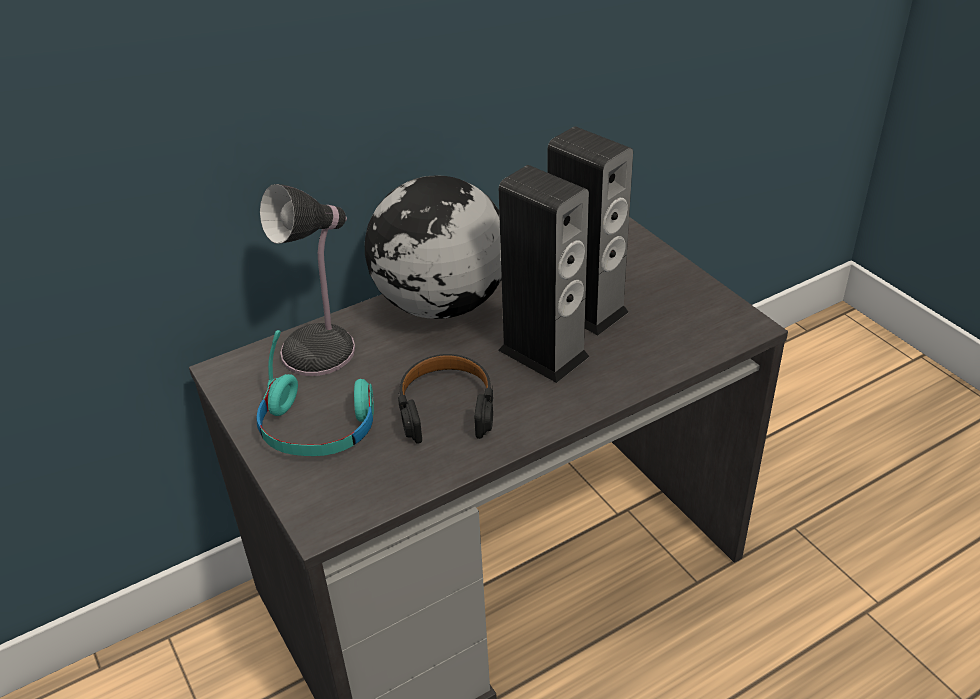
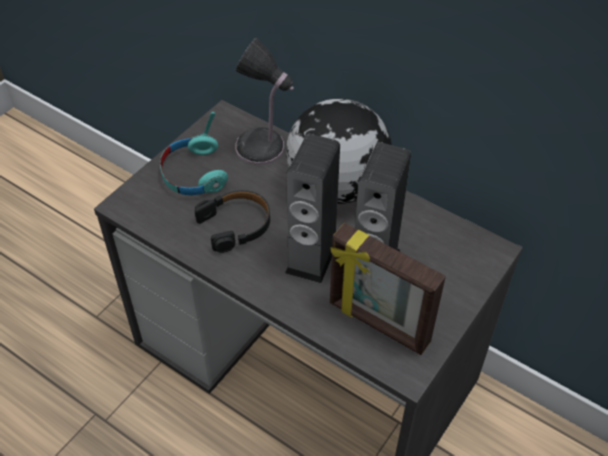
camera: 65 degrees right, 10 degrees up
none -> picture frame [330,223,446,355]

